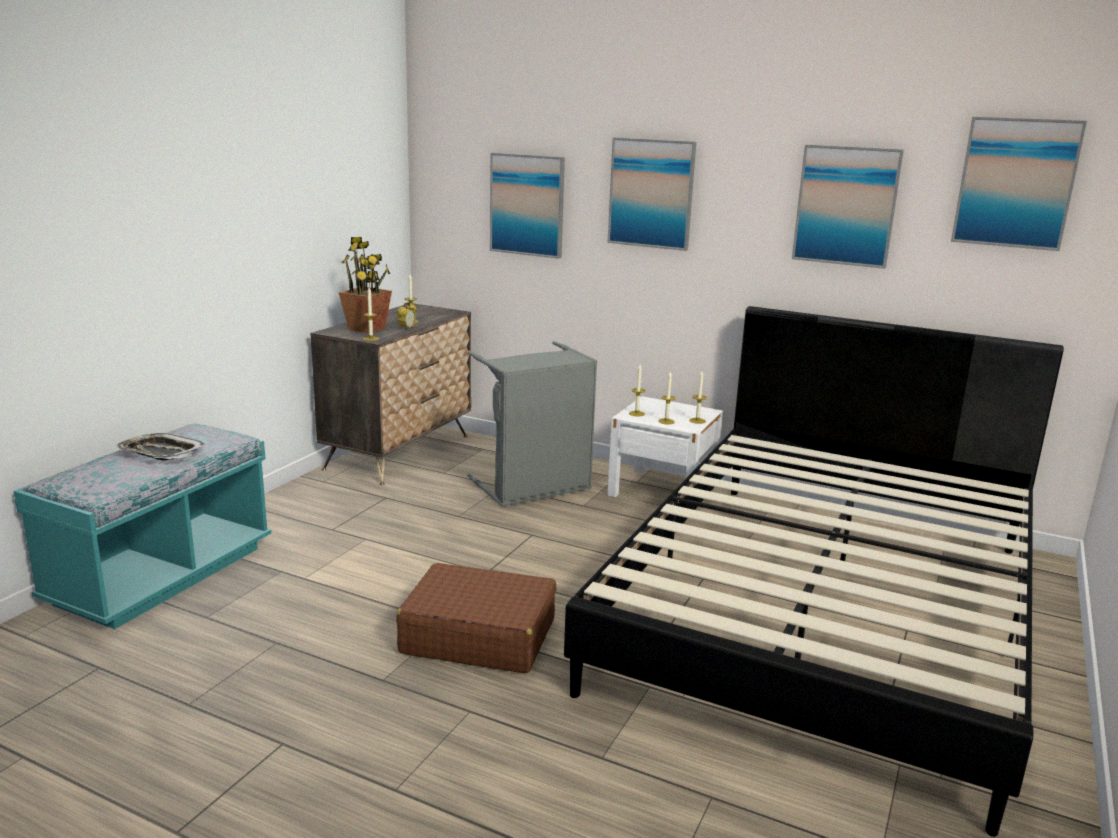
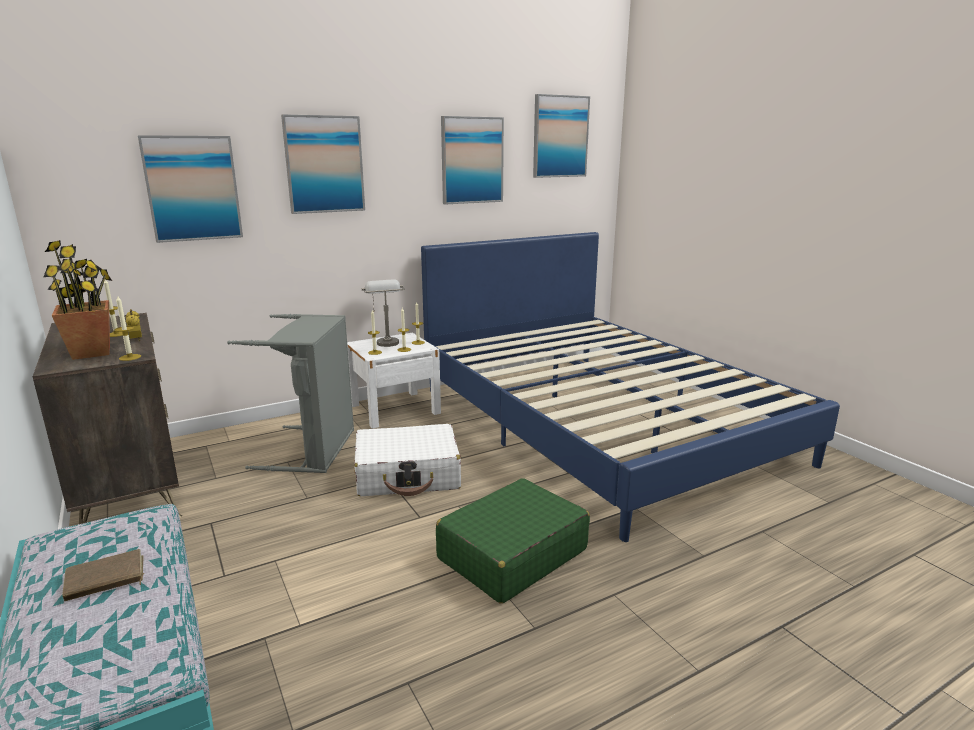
camera: 55 degrees left, 0 degrees up
tray [115,433,206,461] -> brown book [62,549,144,601]
brown suitcase [396,563,556,673] -> green suitcase [436,478,590,604]
black bed [564,306,1064,837] -> blue bed [421,232,840,542]
none -> white suitcase [354,424,461,496]
none -> grey table lamp [362,280,405,347]

